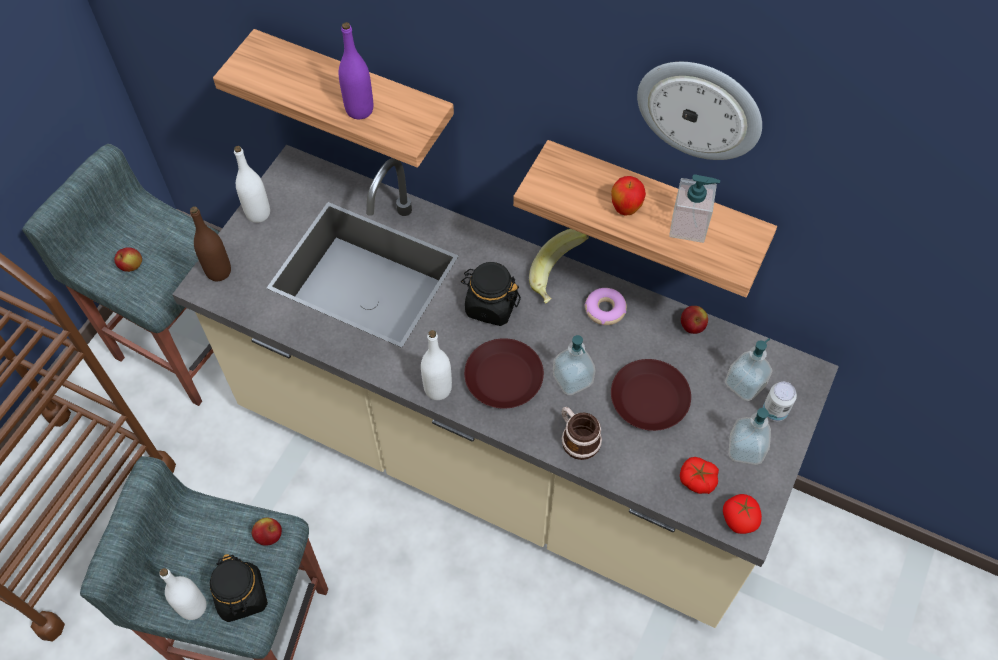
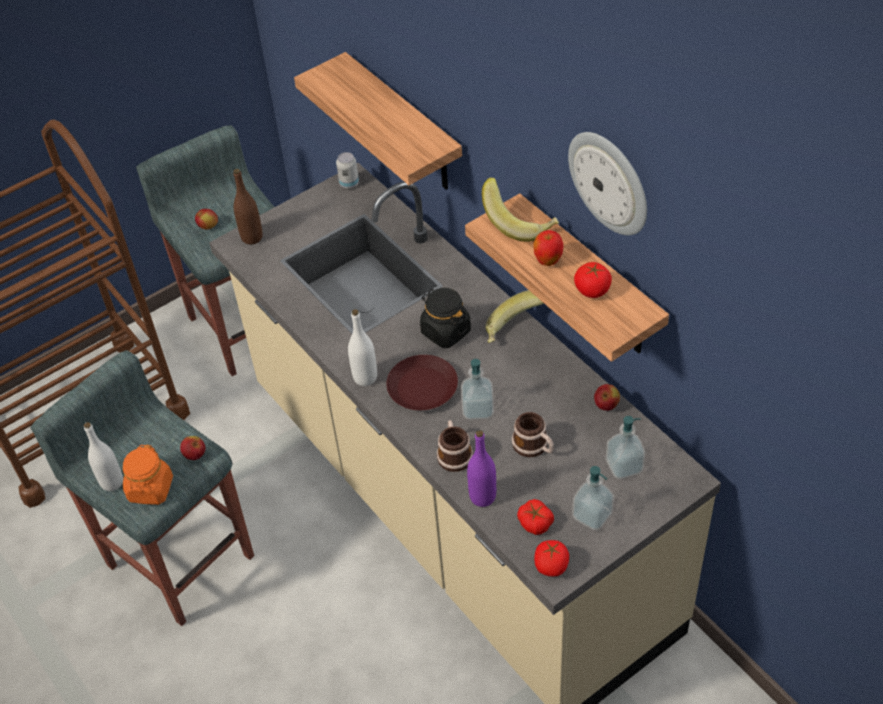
camera: 30 degrees right, 10 degrees down
black jar [210,554,268,622] -> orange jar [123,444,173,505]
white bottle [234,146,270,223] -> none
purple bottle [339,22,373,119] -> purple bottle moved to [467,430,496,507]
donut [584,288,627,325] -> none
brown plate [611,359,691,431] -> mug [512,412,554,457]
soap dispenser [669,174,720,243] -> tomato [574,262,612,298]
can [763,382,797,421] -> can moved to [336,152,359,188]
none -> banana [482,177,559,242]

